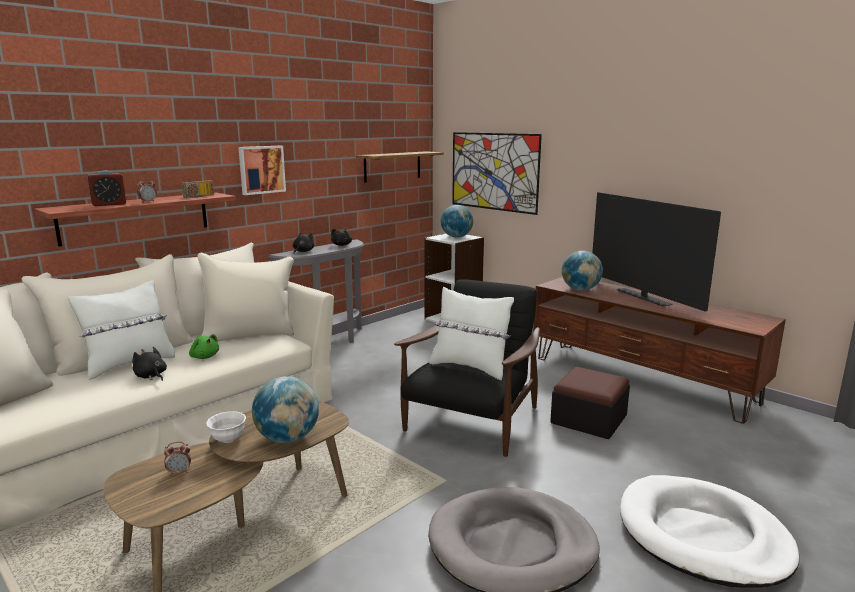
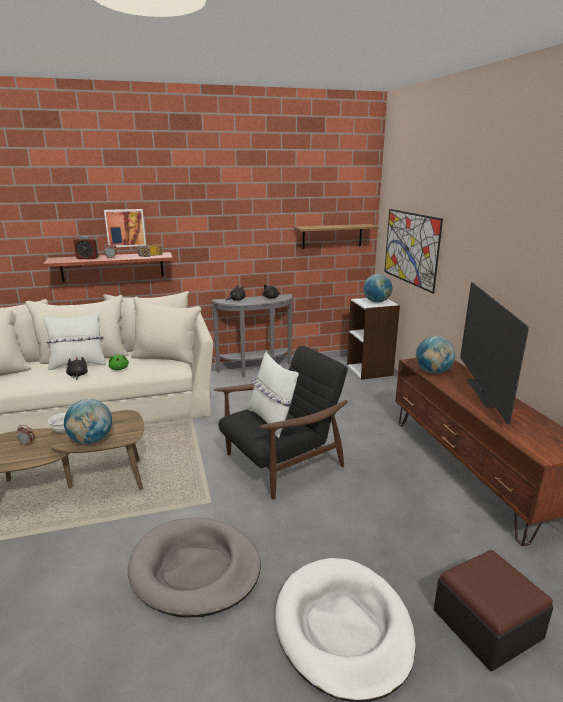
camera: 30 degrees right, 5 degrees up
picture [238,146,286,195] -> picture moved to [104,209,146,247]
ottoman [550,367,630,439] -> ottoman moved to [434,550,553,671]

